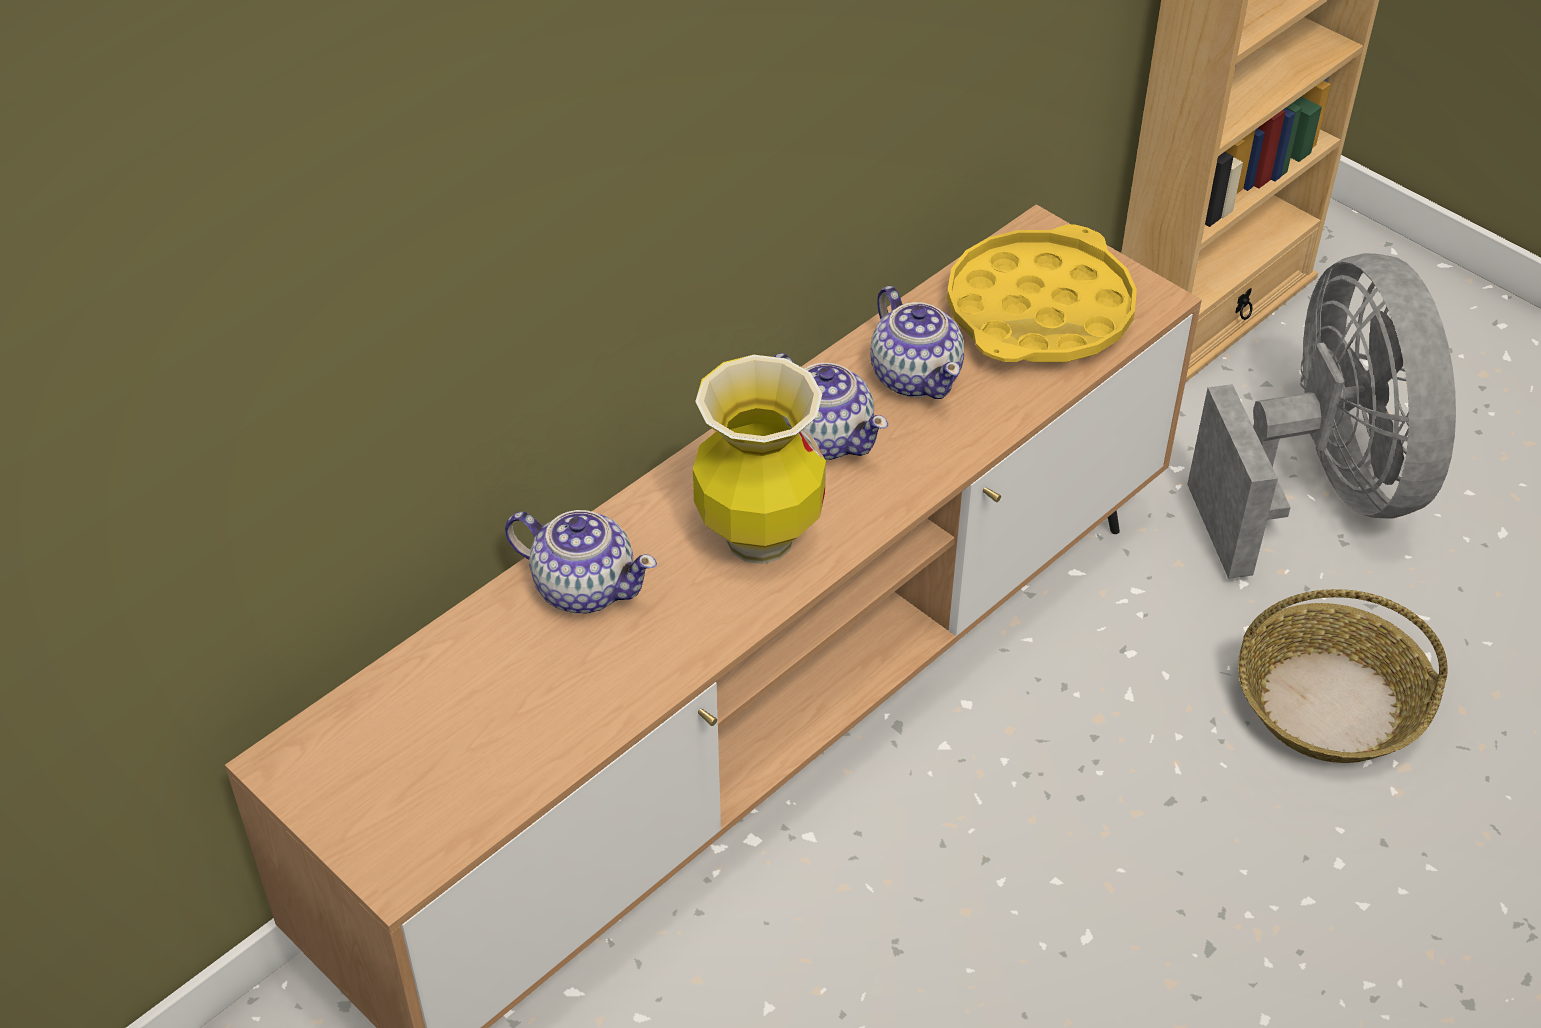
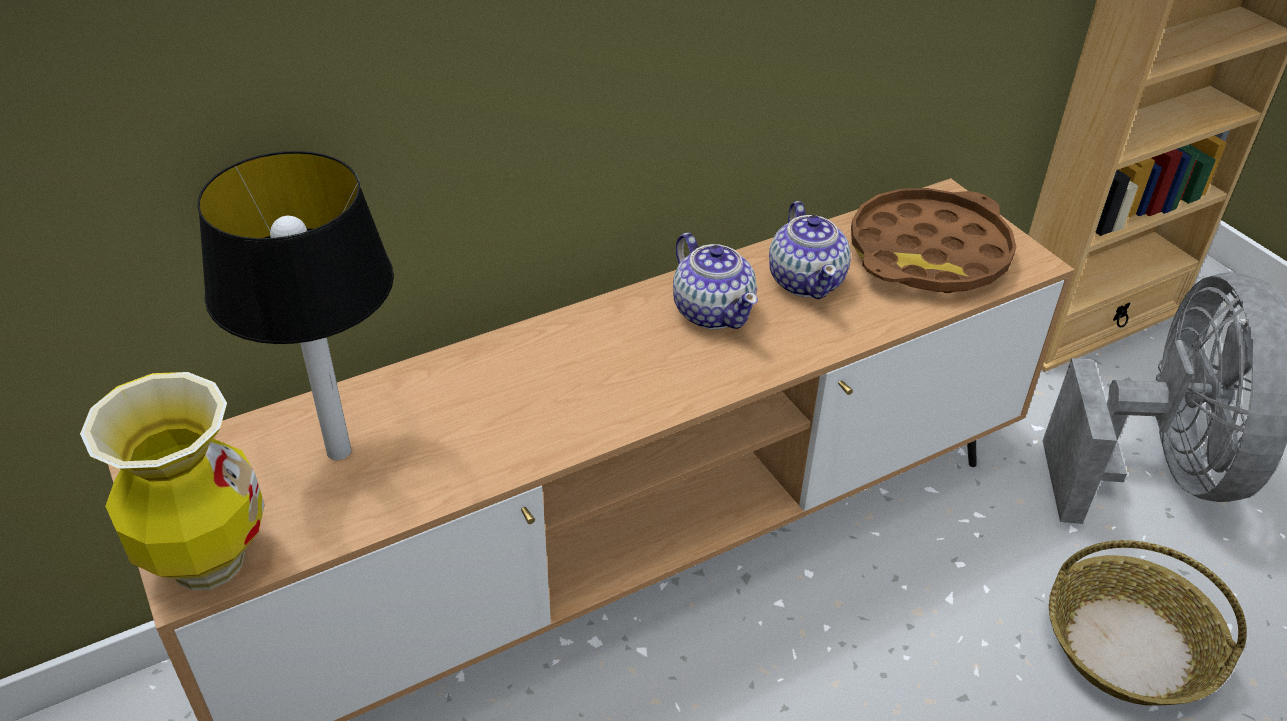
camera: 15 degrees right, 5 degrees down
teapot [505,510,657,613] -> none
vase [693,355,826,564] -> vase moved to [80,372,265,590]
yellow tray [947,225,1137,362] -> brown tray [851,188,1016,293]
none -> table lamp [197,151,394,460]

